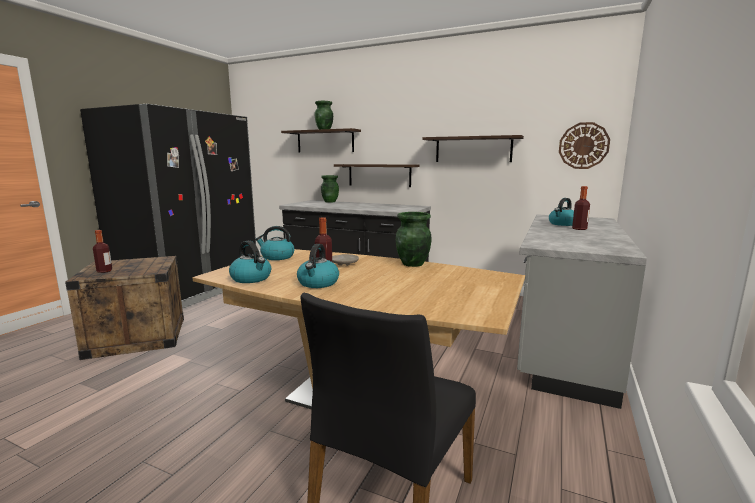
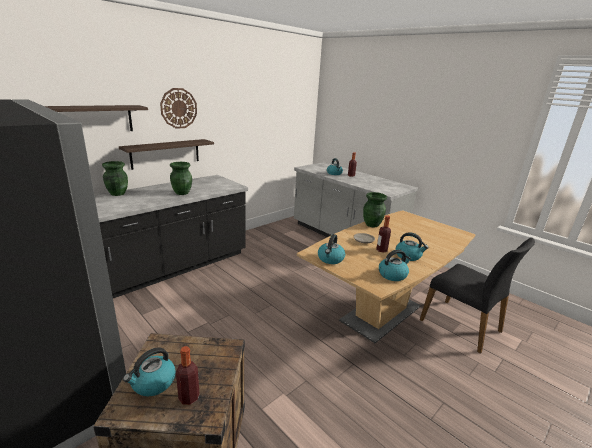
camera: 70 degrees left, 10 degrees up
green vase [315,101,333,129] -> green vase moved to [170,162,192,195]
shelf [422,135,524,162] -> none
wall clock [559,122,610,169] -> wall clock moved to [160,88,197,129]
none -> kettle [123,347,176,396]

